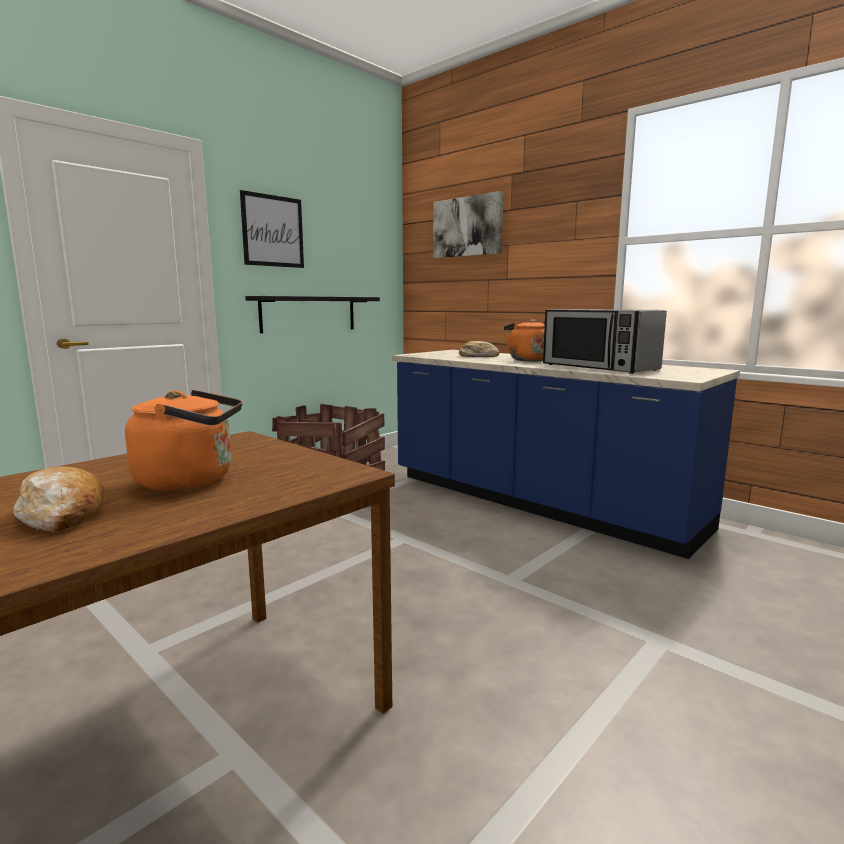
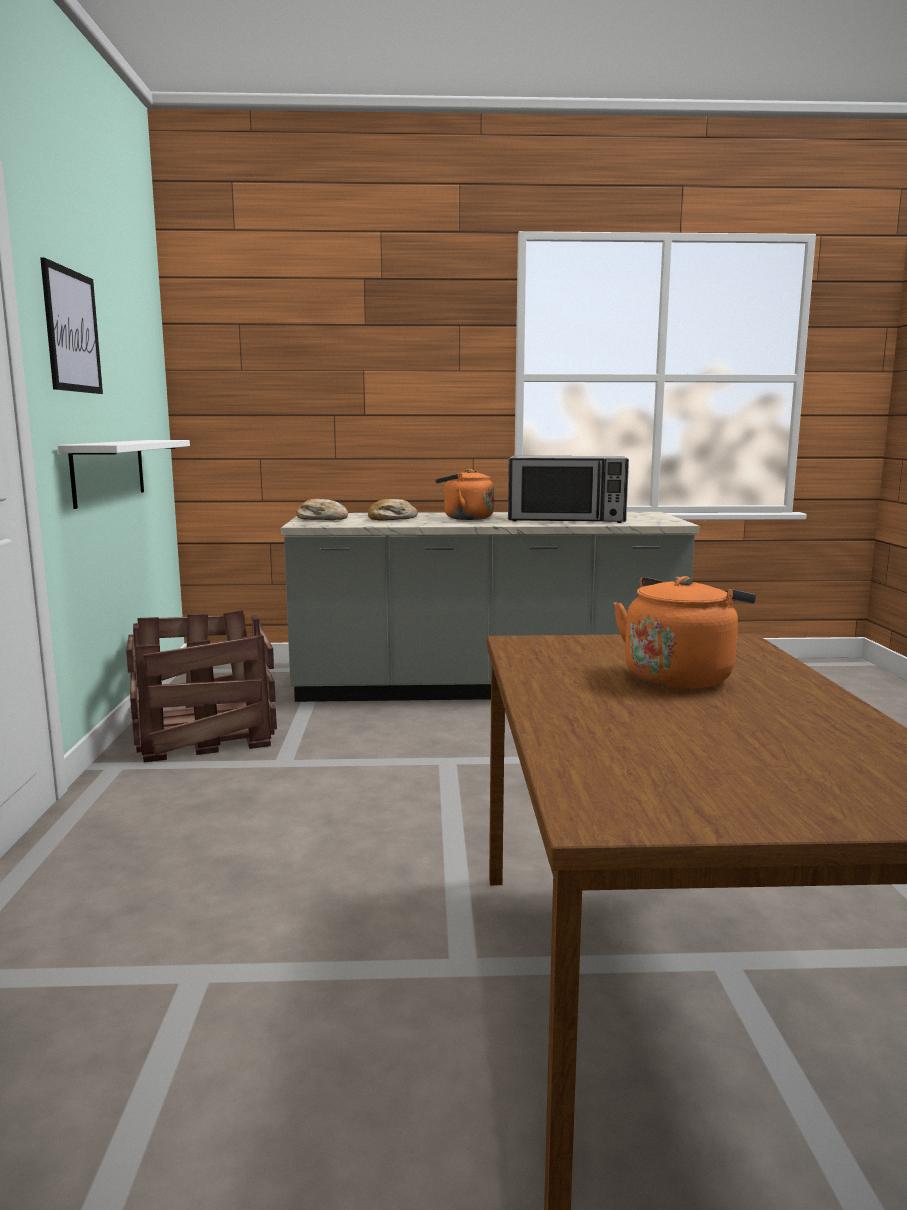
camera: 45 degrees left, 0 degrees up
bread [14,467,104,532] -> bread moved to [296,499,348,520]
black shelf [245,296,380,333] -> white shelf [58,440,190,509]
blue counter [392,350,740,559] -> grey counter [281,512,699,702]
picture [433,191,503,258] -> none

